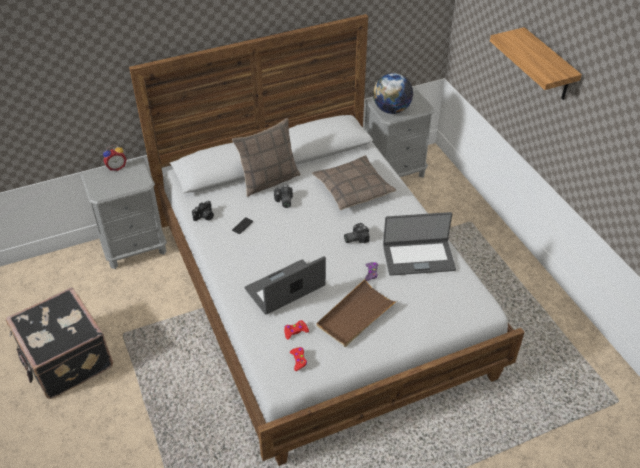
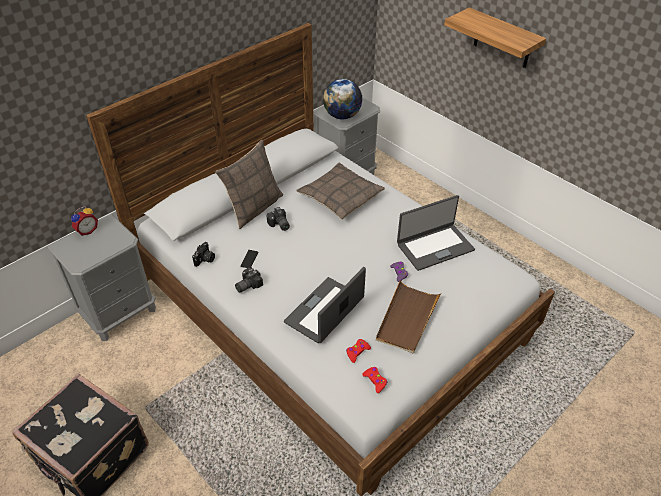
camera: 20 degrees left, 0 degrees up
camera [344,223,370,243] -> camera moved to [235,267,263,293]

